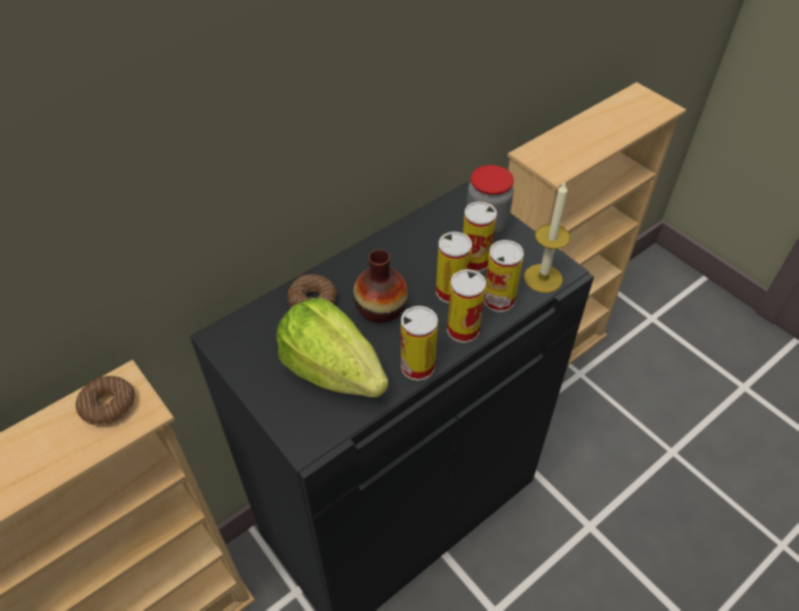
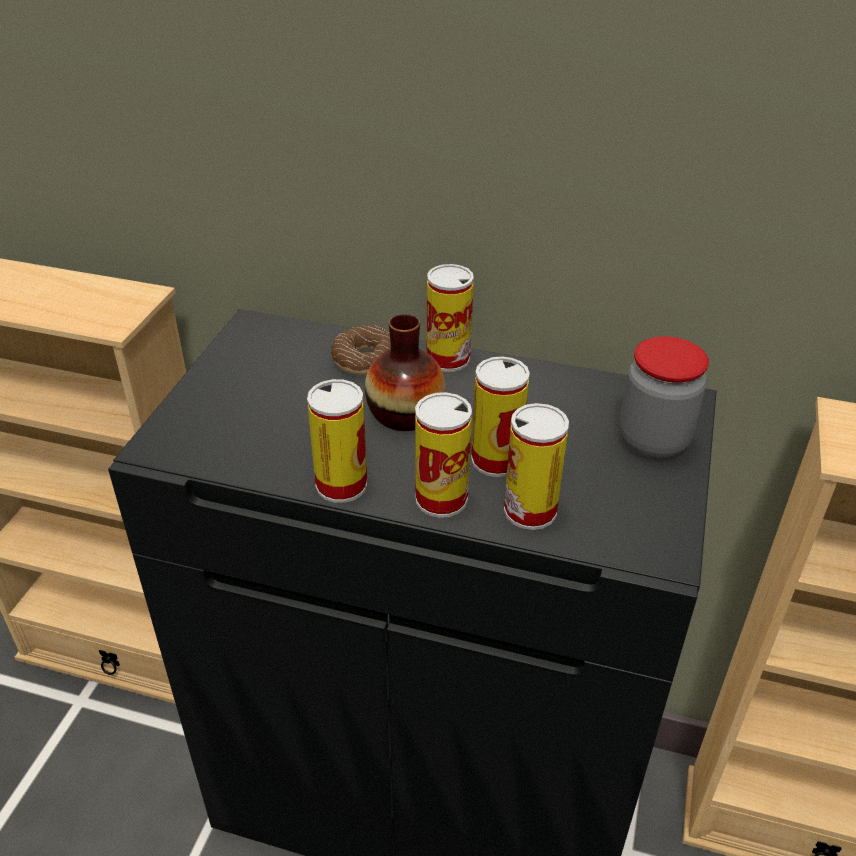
camera: 55 degrees right, 10 degrees down
donut [76,376,135,426] -> none
lettuce [277,298,388,397] -> none
can [463,201,497,272] -> can moved to [427,264,474,372]
candle [524,182,570,293] -> none

